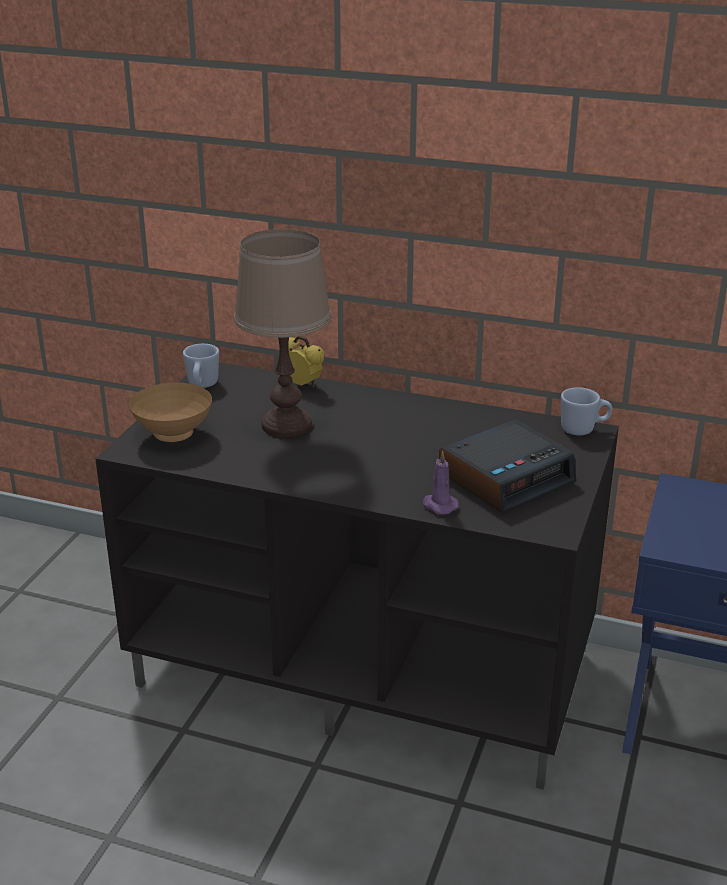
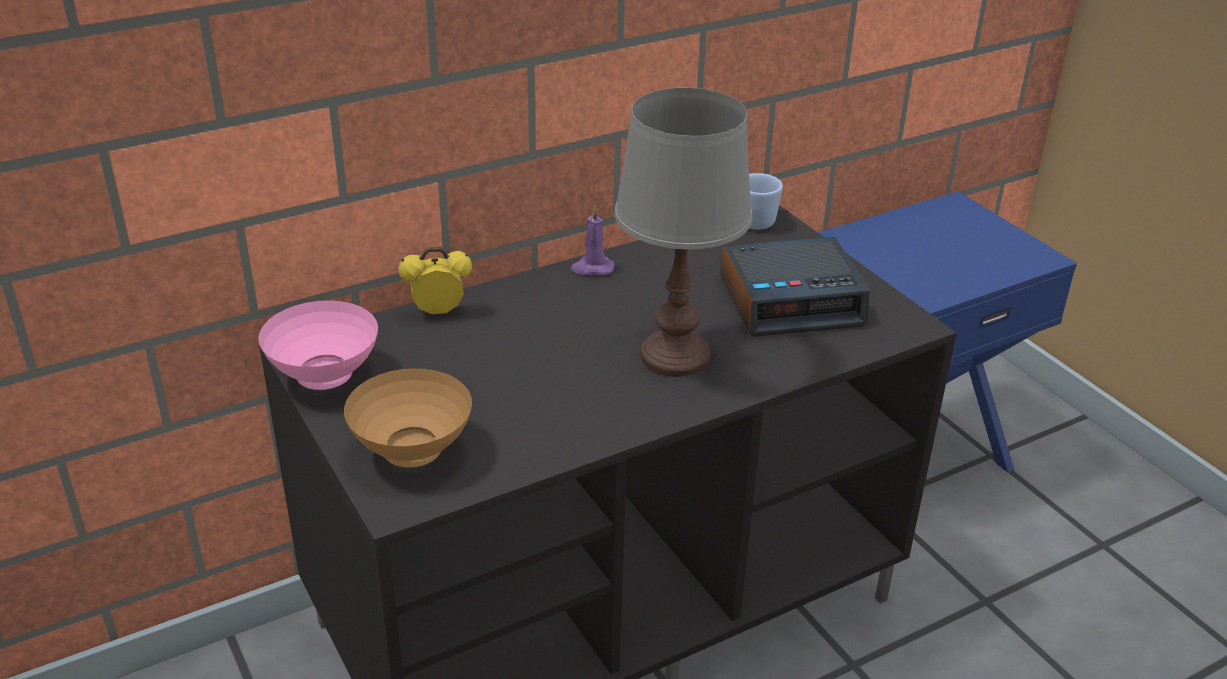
camera: 50 degrees left, 5 degrees up
blue mug [183,344,219,388] -> pink bowl [258,300,378,390]
brown table lamp [234,229,331,437] -> none
purple candle [423,450,459,515] -> purple candle moved to [570,205,614,276]
alarm clock [439,420,576,514] -> alarm clock turned 75 degrees clockwise [720,237,870,337]
none -> grey table lamp [614,88,753,377]

